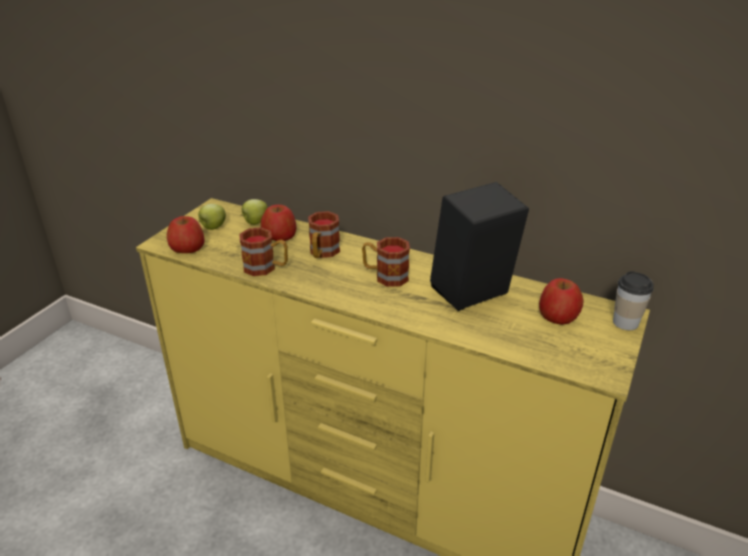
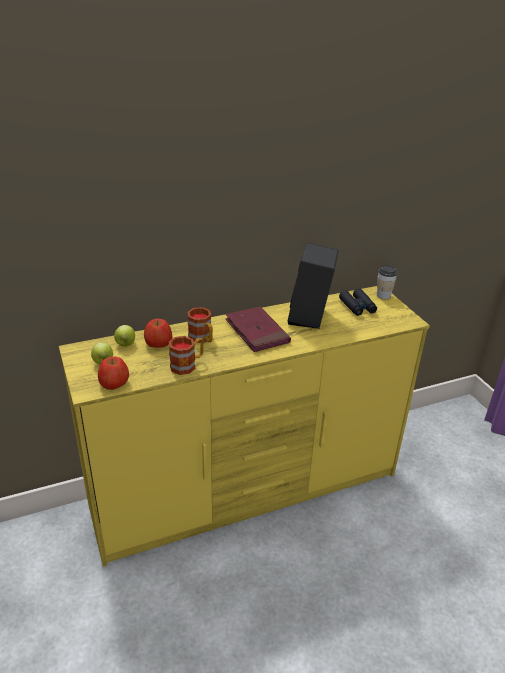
camera: 50 degrees left, 0 degrees up
mug [362,237,410,287] -> red book [225,307,291,352]
apple [539,278,584,325] -> black binoculars [339,288,377,316]

